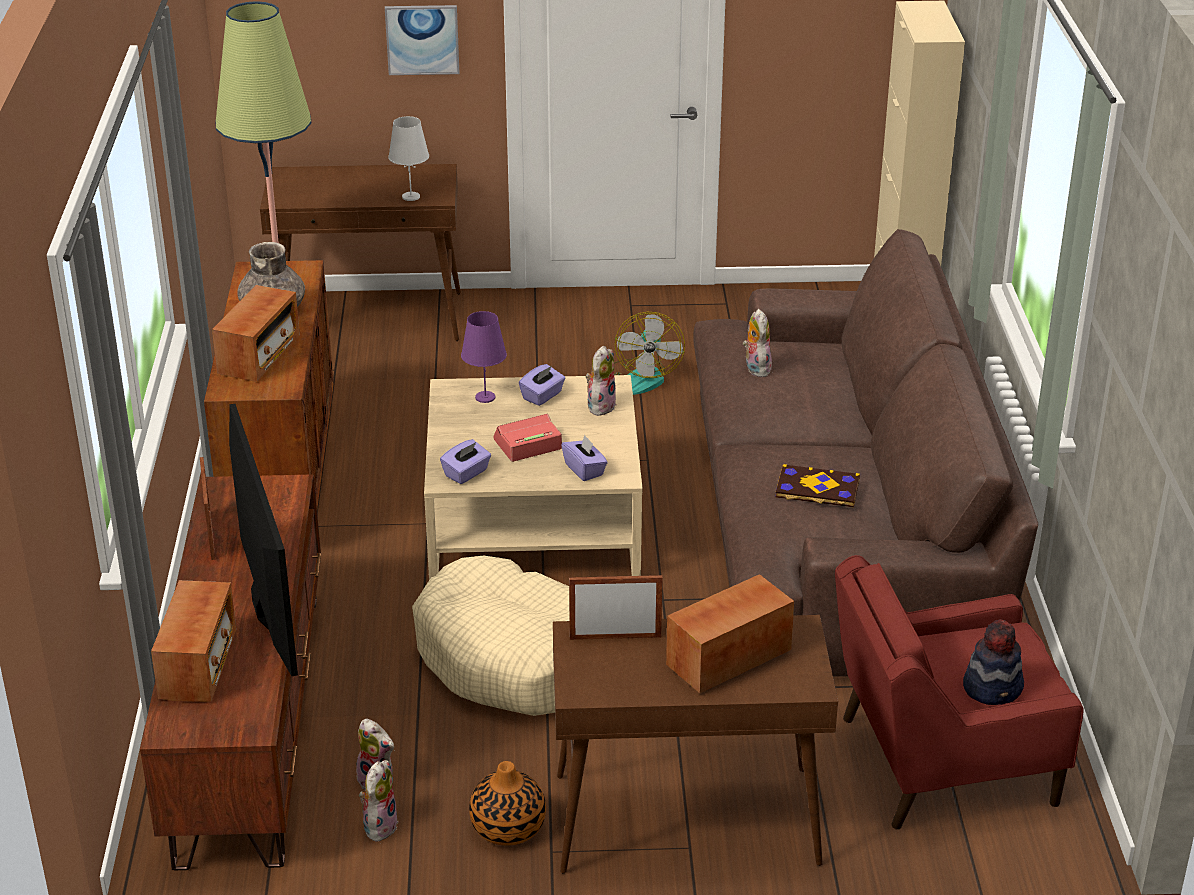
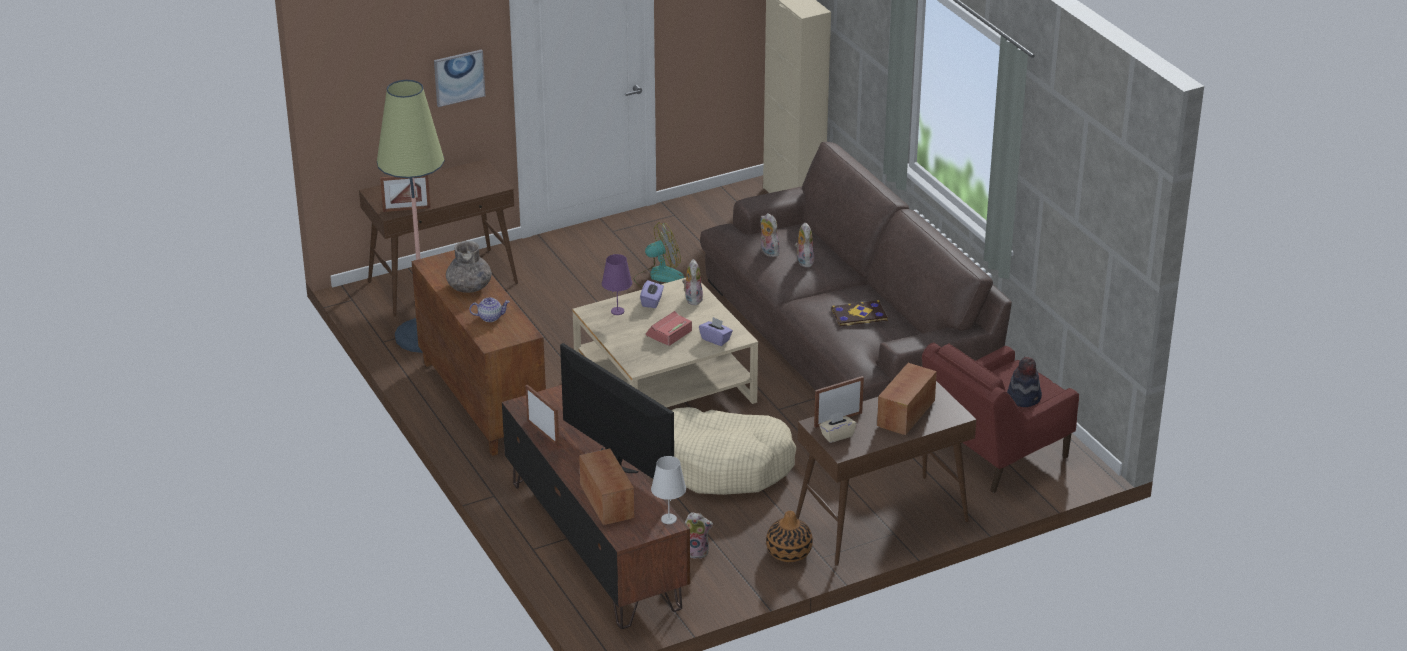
camera: 25 degrees left, 0 degrees up
radio [212,285,300,382] -> teapot [469,297,510,322]
plush toy [359,760,399,841] -> plush toy moved to [795,222,814,267]
white table lamp [388,116,429,201] -> white table lamp moved to [651,456,686,524]
purple tissue box [440,439,491,484] -> none
fan [614,312,685,395] -> fan turned 90 degrees counterclockwise [633,222,684,288]
none -> picture frame [380,175,431,212]
none -> beige tissue box [819,412,856,443]

